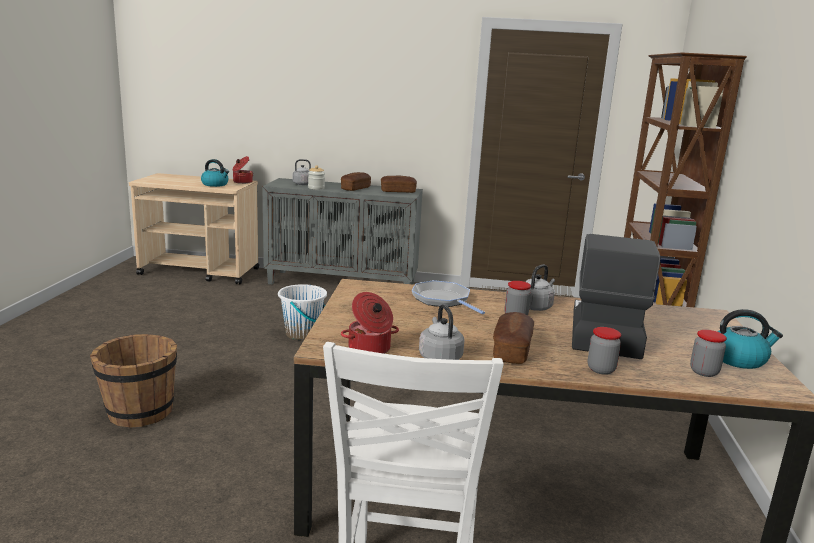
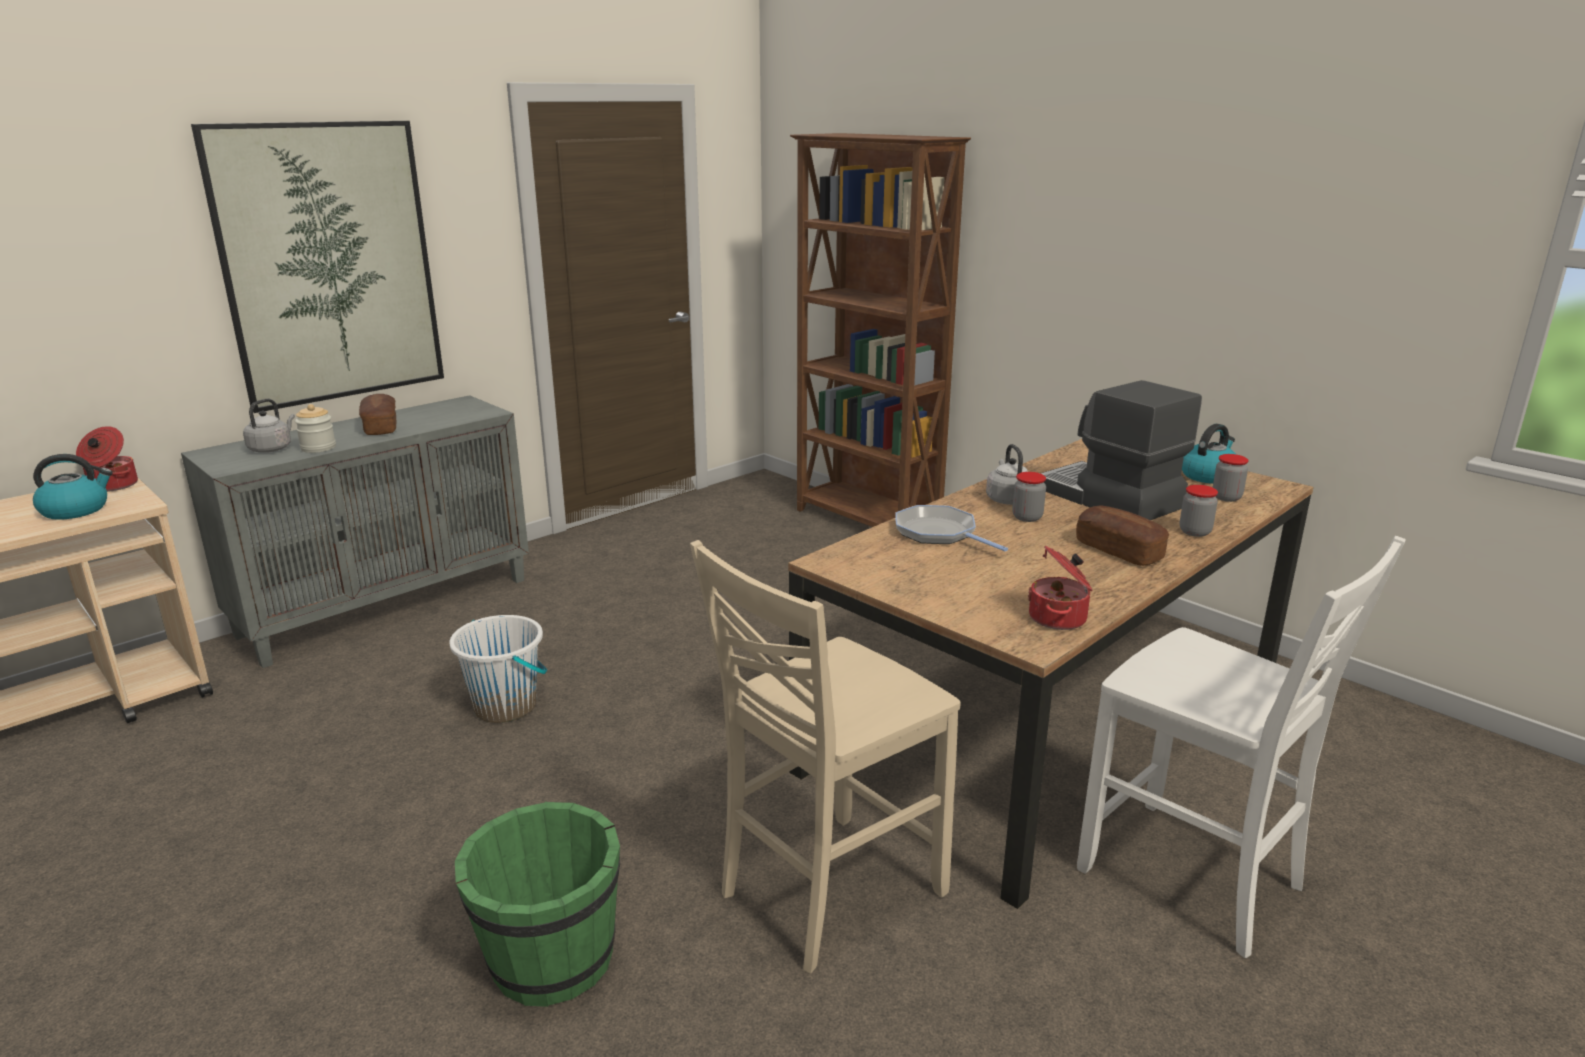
camera: 50 degrees left, 5 degrees up
brown bucket [90,334,177,428] -> green bucket [455,802,620,1007]
bread [381,175,417,193] -> none
frying pan [412,280,485,314] -> frying pan turned 45 degrees clockwise [895,505,1008,551]
grey kettle [419,304,464,360] -> none
none -> picture [191,121,444,413]
none -> beige chair [690,540,961,974]

